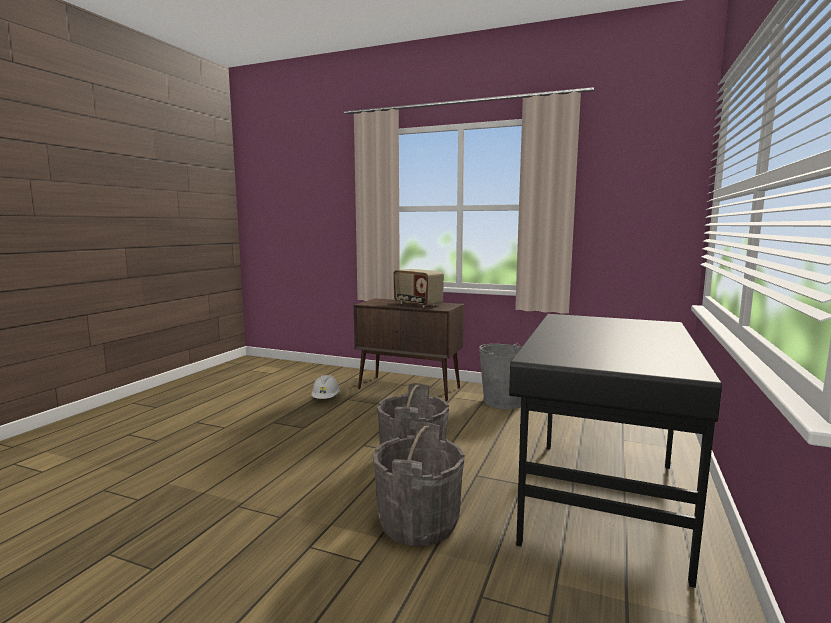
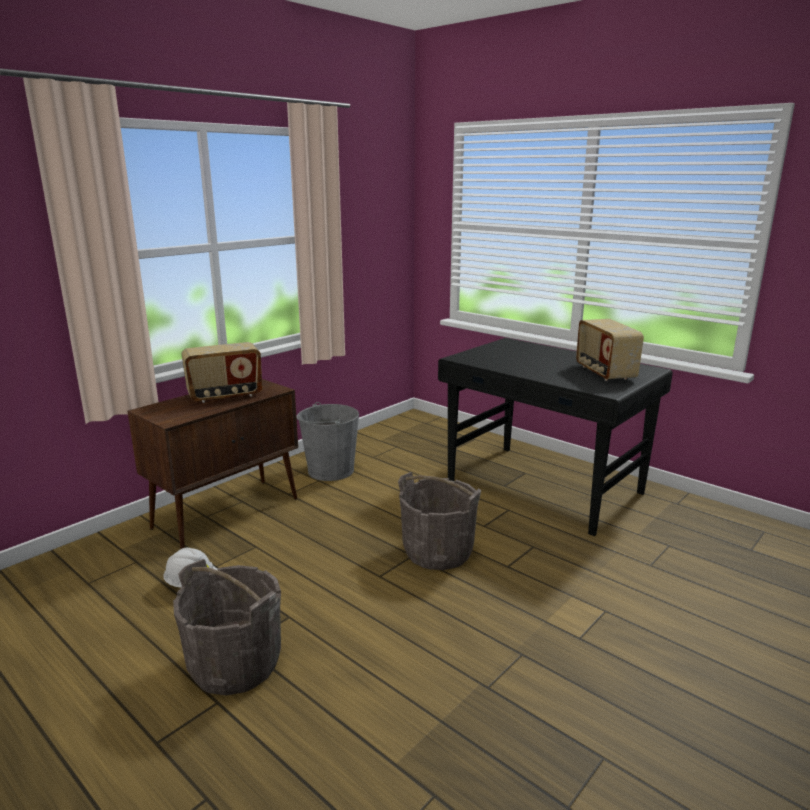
camera: 70 degrees left, 10 degrees up
grey bucket [373,422,465,546] -> grey bucket moved to [173,559,281,695]
none -> radio [576,319,644,381]

